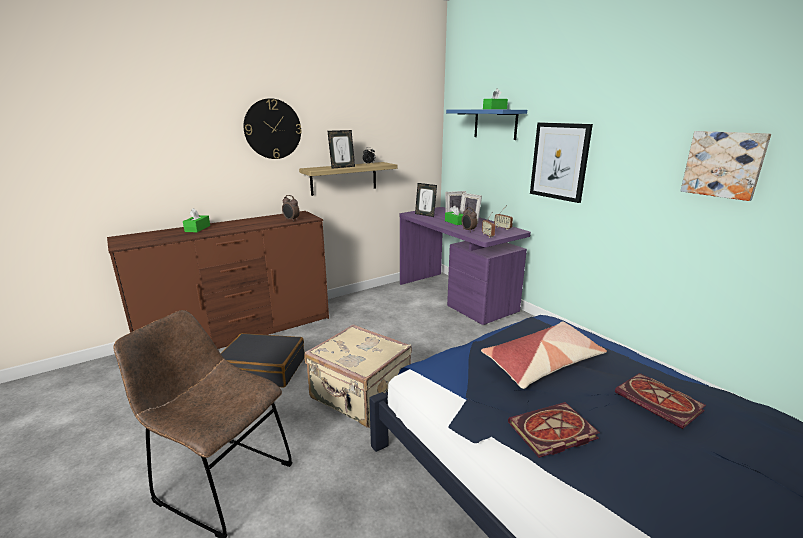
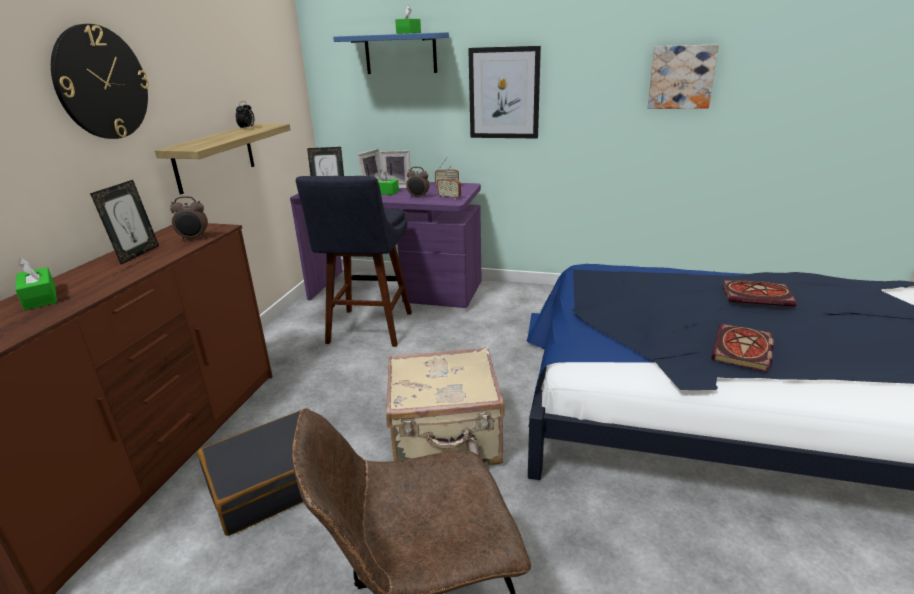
camera: 40 degrees left, 5 degrees up
picture frame [327,130,355,169] -> picture frame moved to [90,180,159,265]
pillow [481,322,607,389] -> none
none -> blue stool [296,176,412,347]

